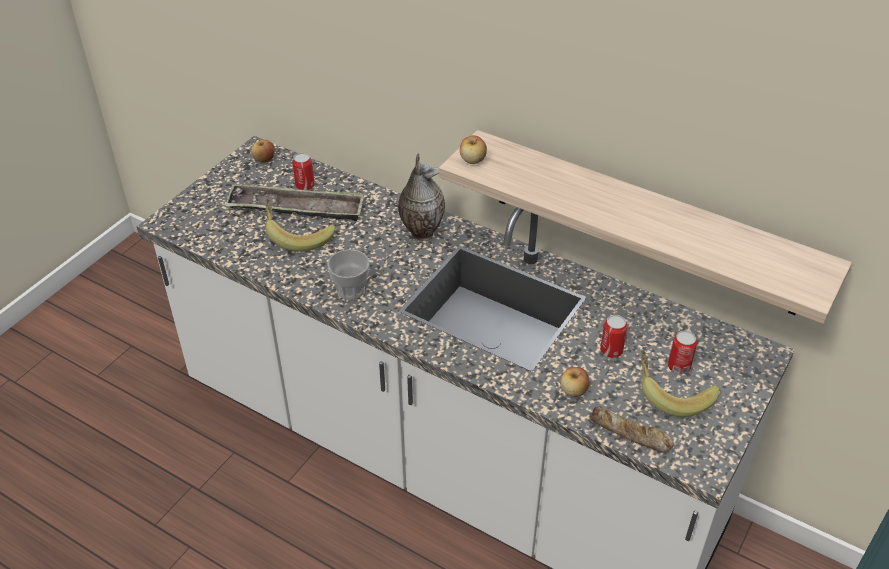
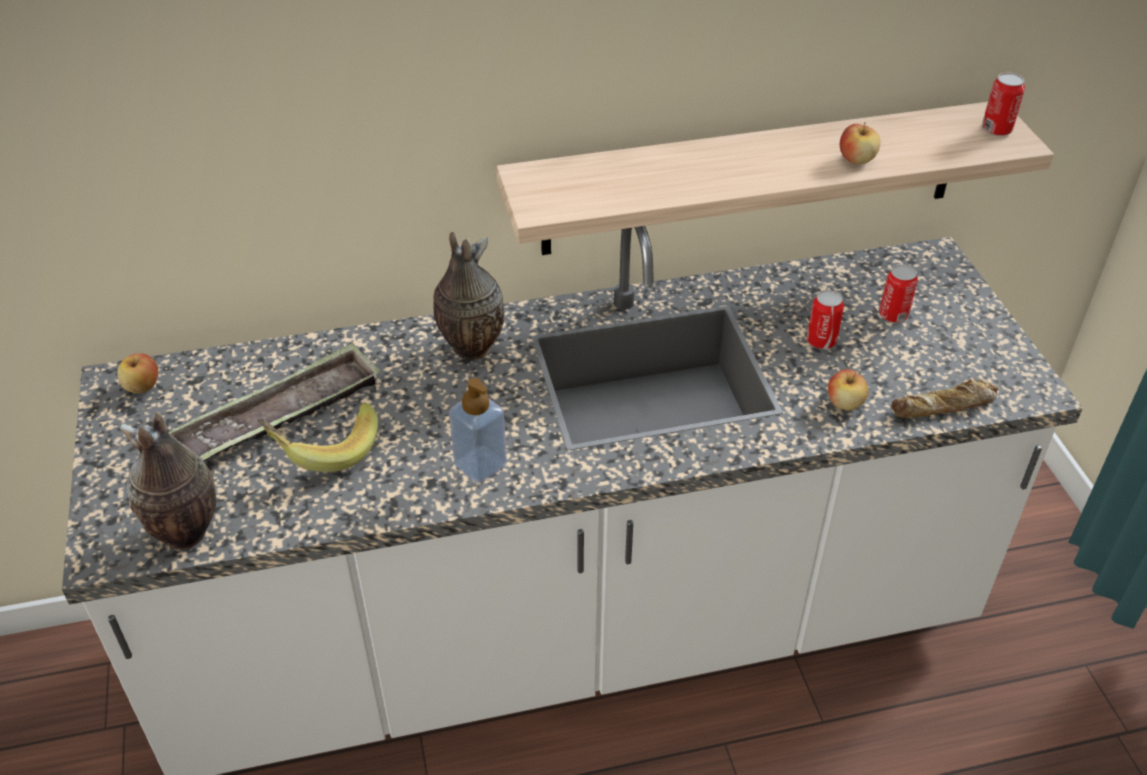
camera: 45 degrees left, 0 degrees up
can [293,153,315,190] -> can moved to [982,72,1025,136]
cup [327,249,370,300] -> soap dispenser [449,378,507,483]
apple [460,135,487,164] -> apple moved to [840,122,880,164]
banana [641,350,719,417] -> none
none -> vase [120,412,216,550]

